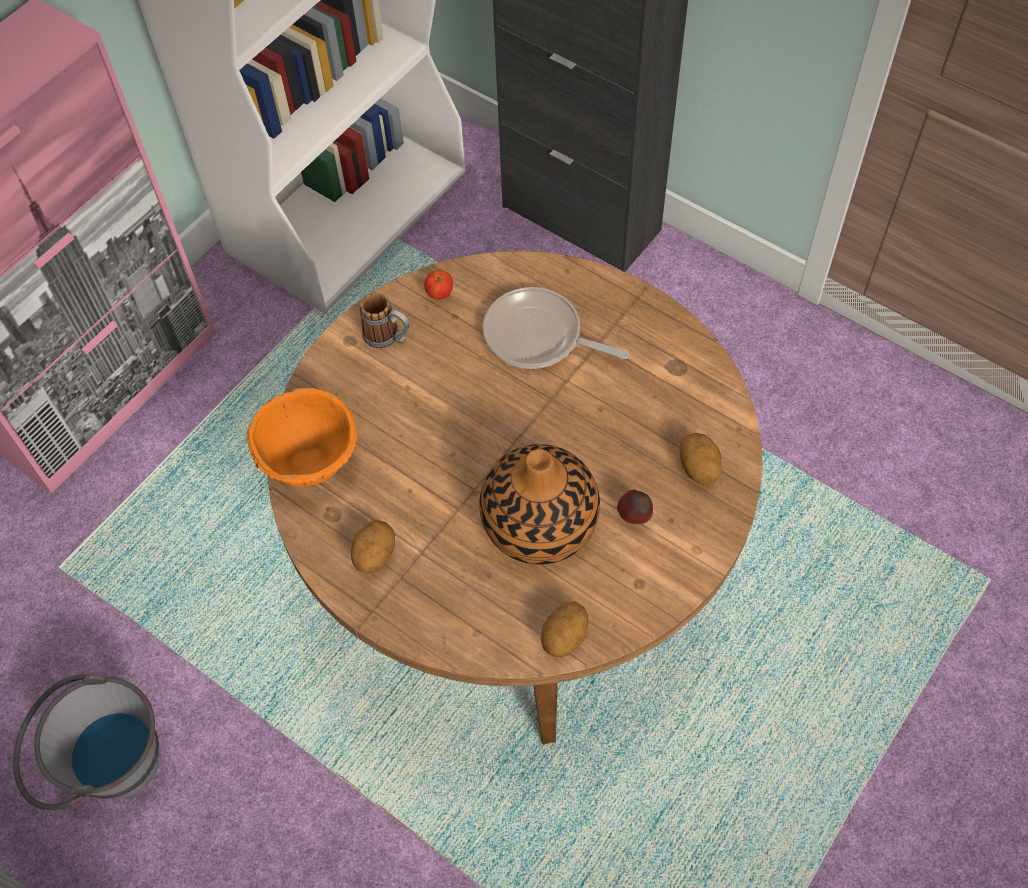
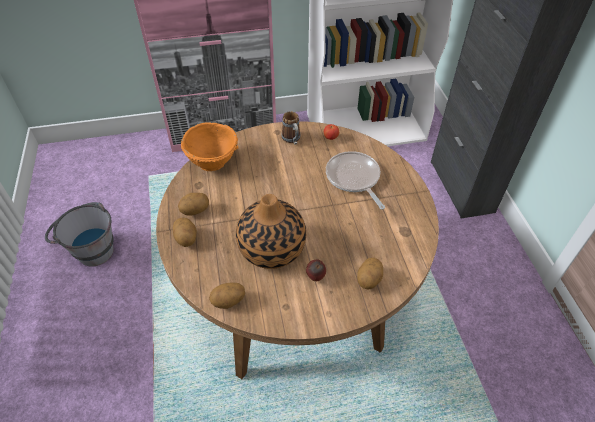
camera: 40 degrees right, 10 degrees down
none -> potato [173,218,197,247]

